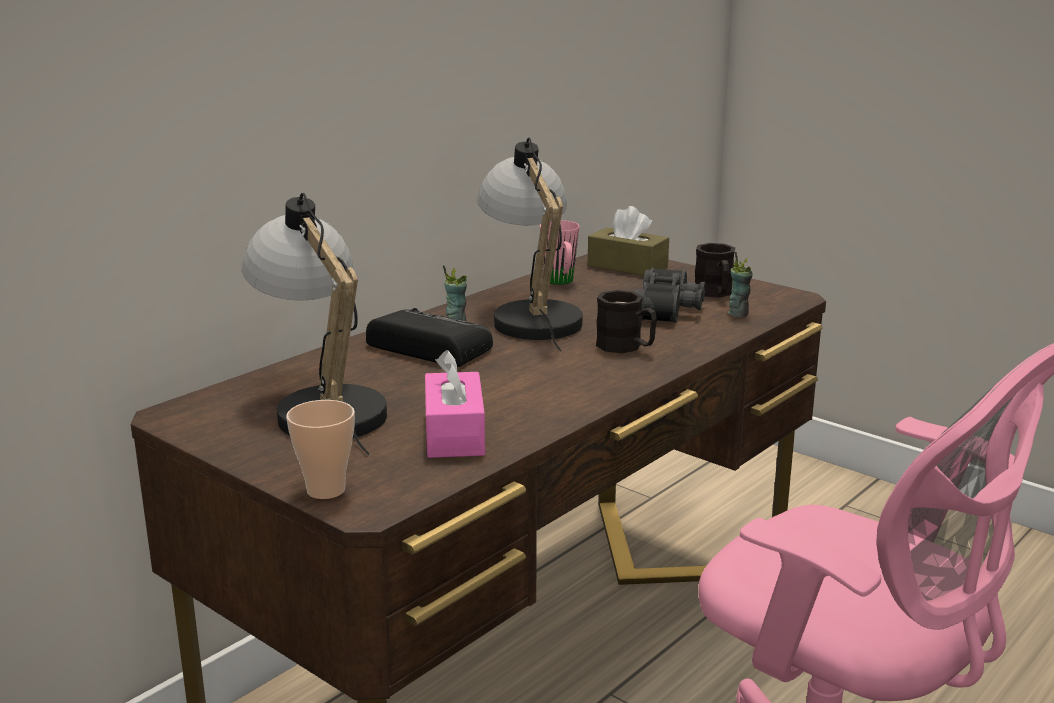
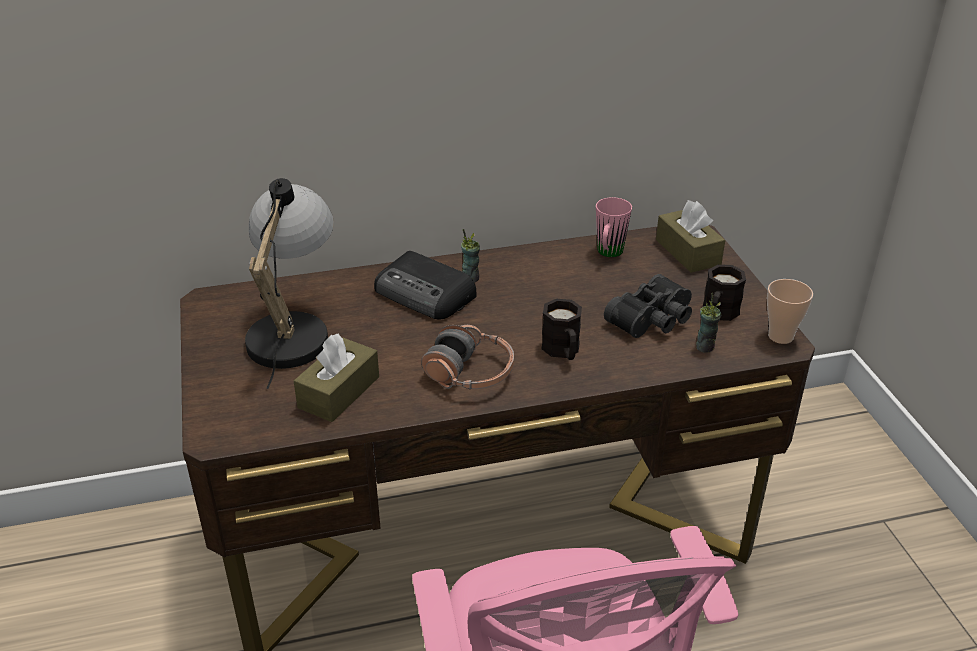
camera: 35 degrees right, 15 degrees up
cup [286,400,355,499] -> cup moved to [767,279,813,344]
radio [366,308,493,367] -> radio turned 150 degrees clockwise [374,251,477,319]
pink tissue box [425,350,485,458] -> brown tissue box [294,334,379,422]
table lamp [477,137,583,352] -> none
none -> headphones [421,325,514,390]

